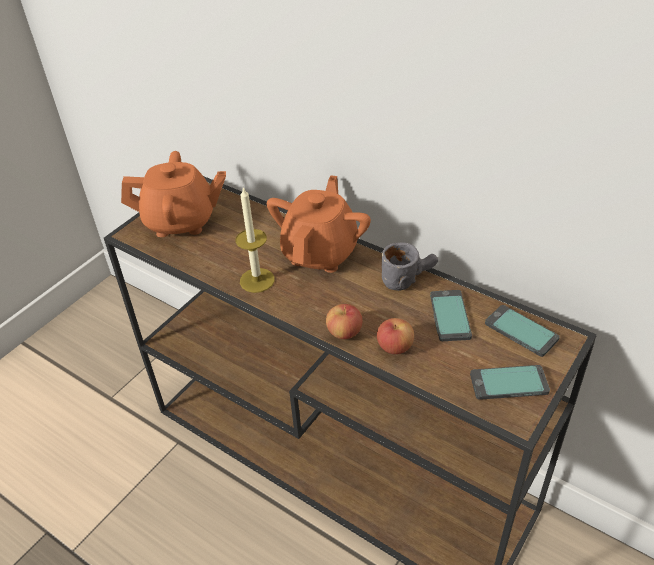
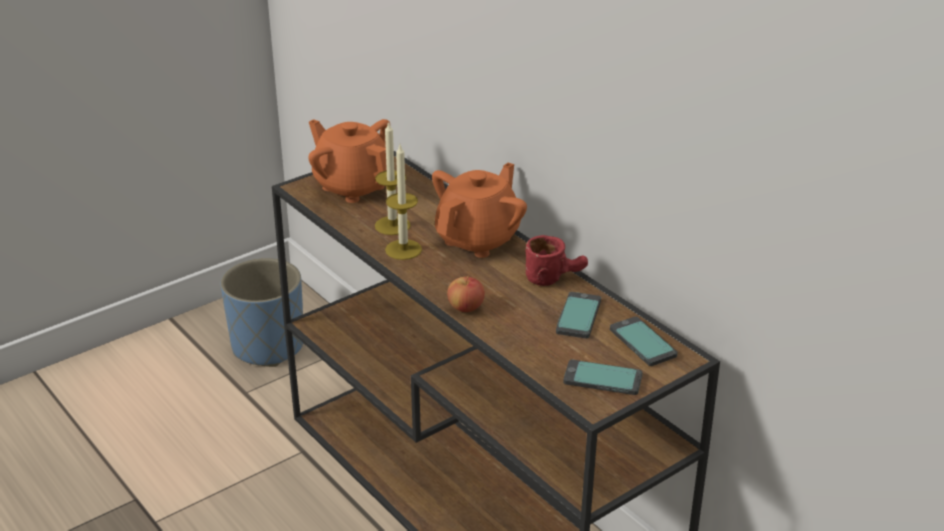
camera: 15 degrees right, 10 degrees down
orange teapot [121,151,226,237] -> orange teapot turned 150 degrees counterclockwise [308,119,390,203]
apple [377,318,414,354] -> none
grey mug [382,242,438,291] -> red mug [526,235,588,286]
none -> blue planter [221,258,303,367]
none -> candle [375,121,411,235]

